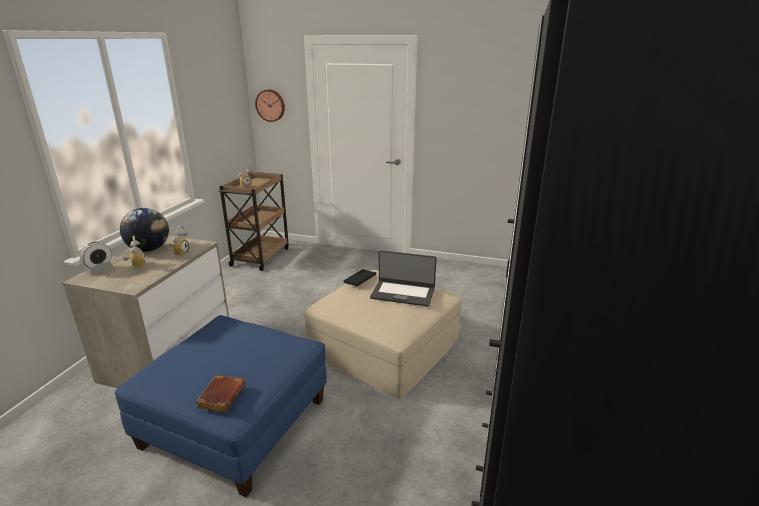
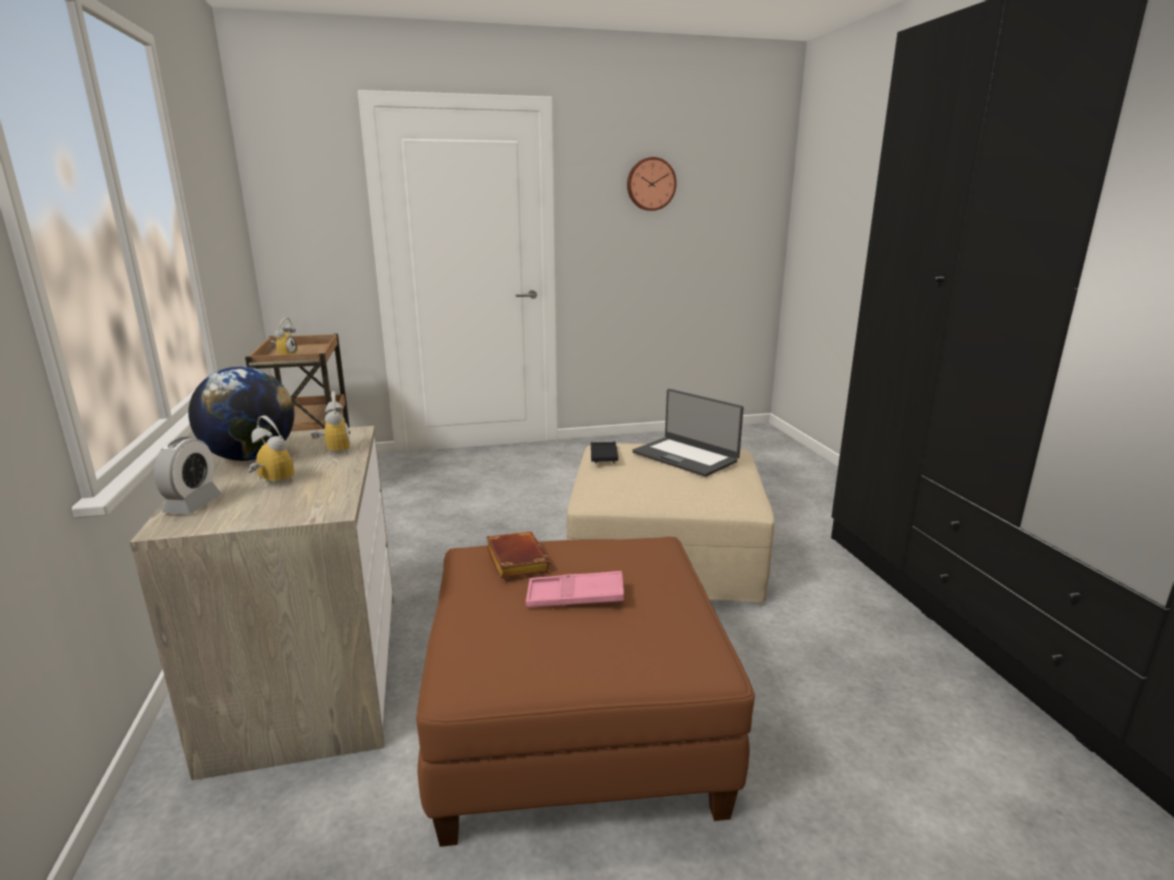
camera: 30 degrees left, 5 degrees down
blue ottoman [115,315,327,498] -> brown ottoman [416,537,755,847]
brown book [196,374,246,413] -> brown book moved to [486,532,551,578]
wall clock [255,89,285,122] -> wall clock moved to [627,157,677,211]
laptop [370,250,437,306] -> laptop turned 60 degrees clockwise [632,389,744,477]
none -> pink tray [526,571,624,607]

